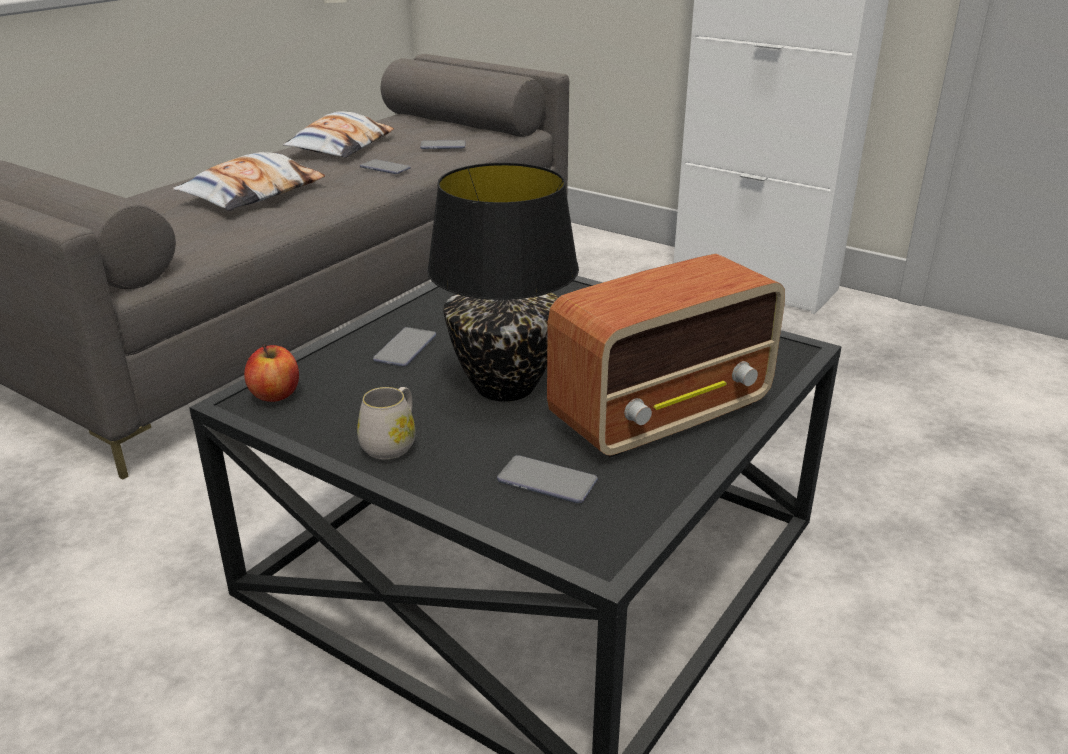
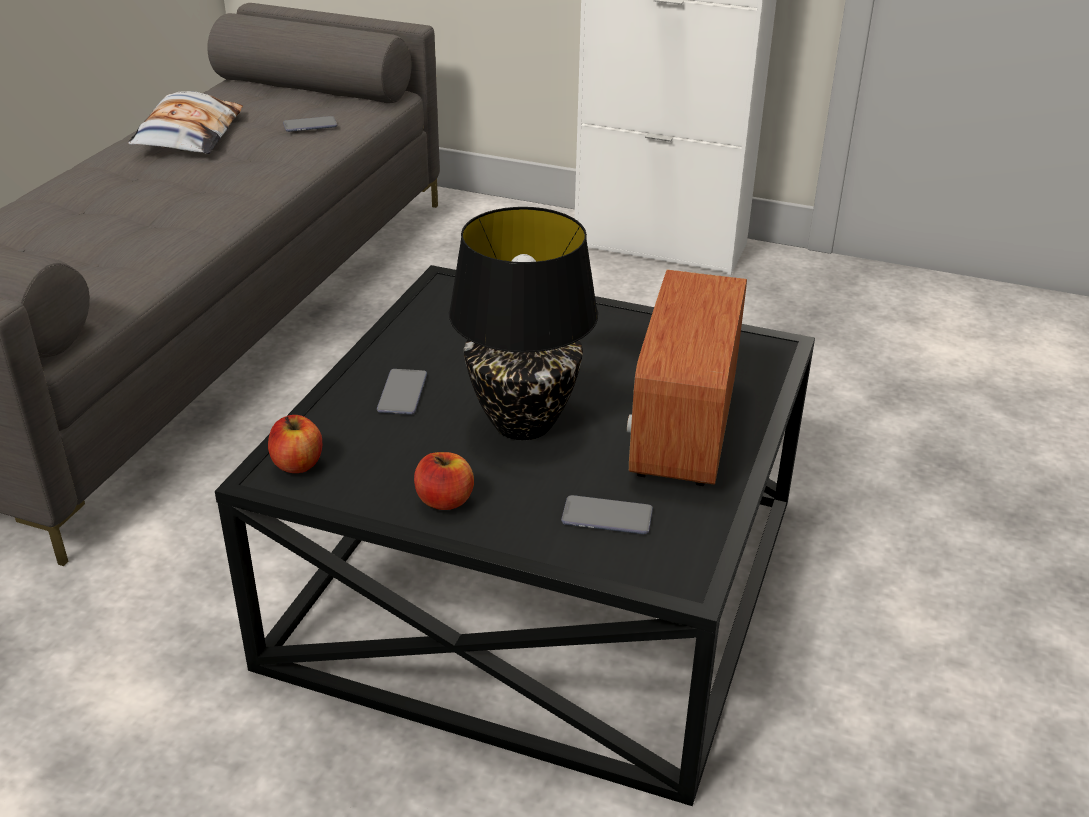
camera: 15 degrees left, 5 degrees up
pillow [172,152,325,211] -> none
white mug [357,387,415,460] -> apple [414,452,474,510]
phone [360,159,411,174] -> none
radio [547,254,785,458] -> radio turned 150 degrees clockwise [627,270,747,486]

